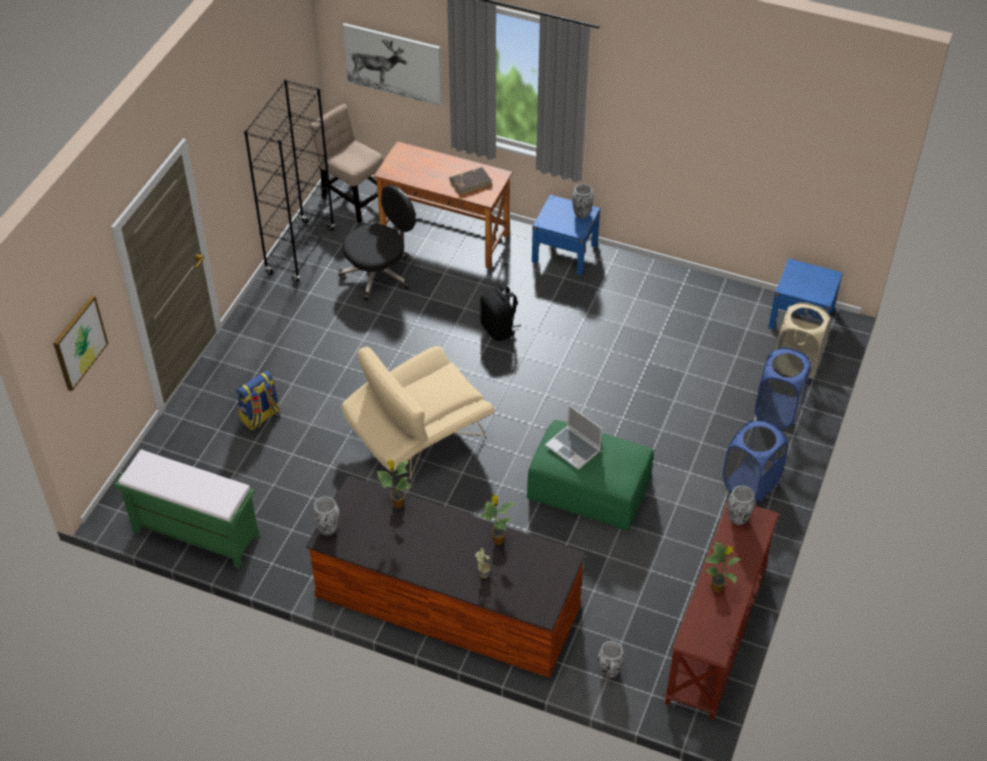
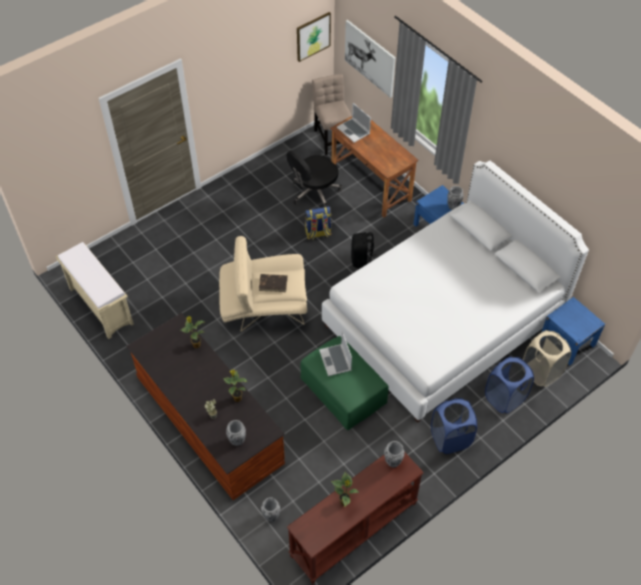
camera: 30 degrees right, 5 degrees up
picture [53,295,108,391] -> picture moved to [297,12,331,62]
green bench [114,449,259,569] -> beige bench [56,242,134,339]
backpack [236,370,280,430] -> backpack moved to [305,206,331,239]
black bookcase [244,79,335,283] -> none
vase [312,496,340,536] -> vase moved to [226,420,246,446]
black office chair [339,185,416,302] -> black office chair turned 150 degrees clockwise [286,150,342,207]
brown book [449,167,492,195] -> brown book moved to [259,274,288,292]
none -> white bed [322,161,589,423]
none -> laptop [337,103,371,143]

